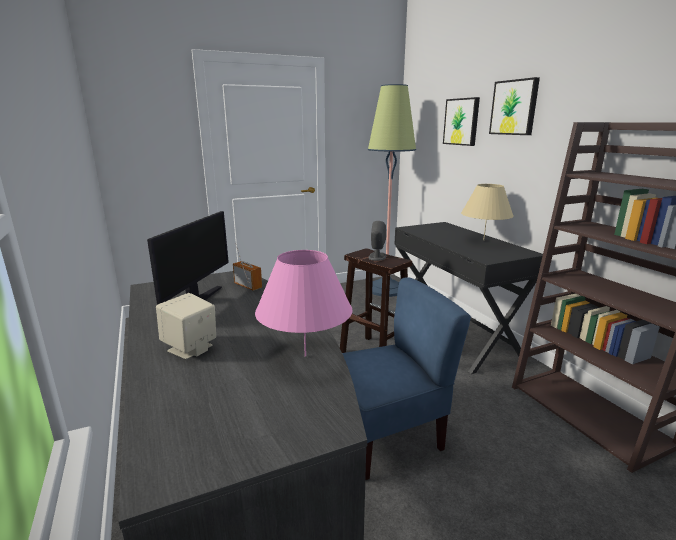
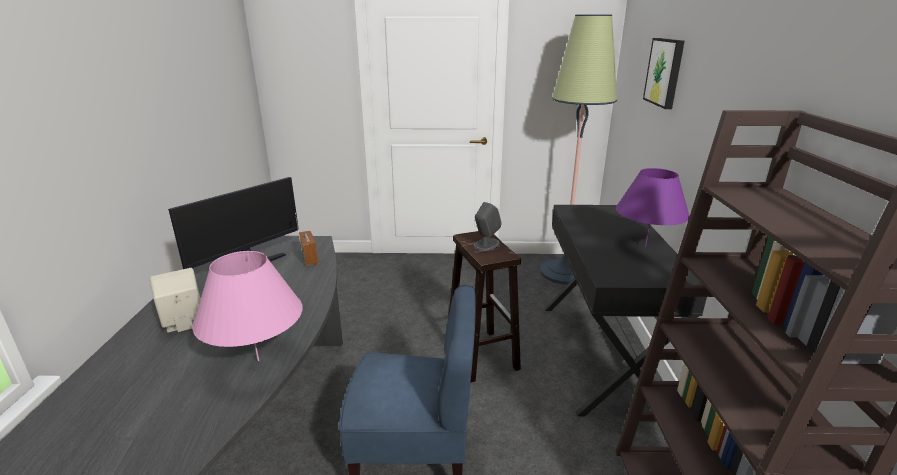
camera: 25 degrees right, 5 degrees up
beige table lamp [461,184,514,241] -> purple table lamp [616,168,690,246]
picture [489,77,540,135] -> none

